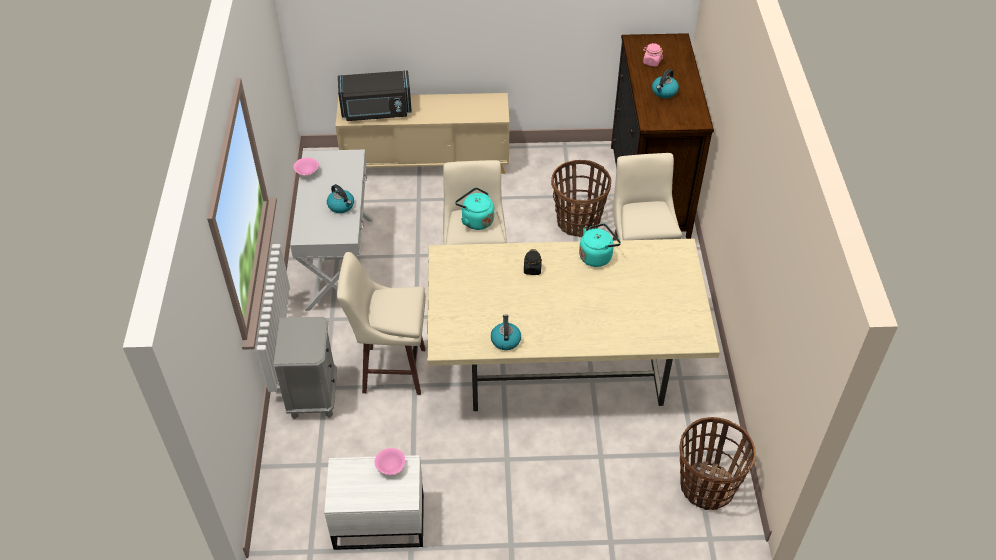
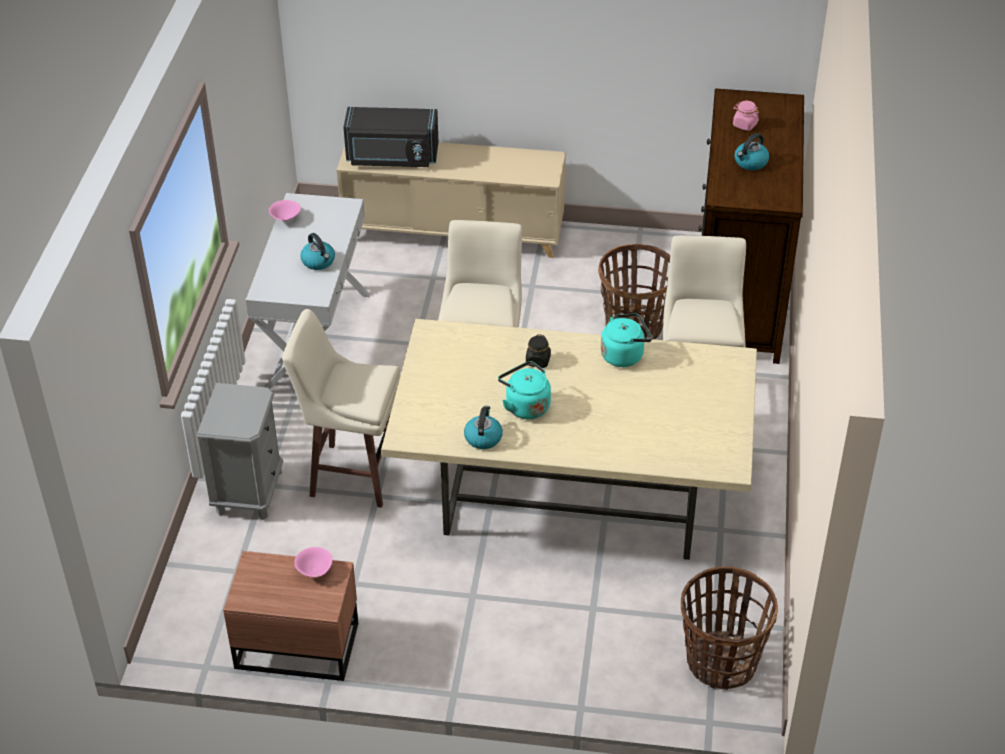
camera: 10 degrees right, 5 degrees down
white nightstand [324,455,424,550] -> brown nightstand [223,551,358,681]
turquoise kettle [455,187,494,230] -> turquoise kettle moved to [498,361,551,419]

